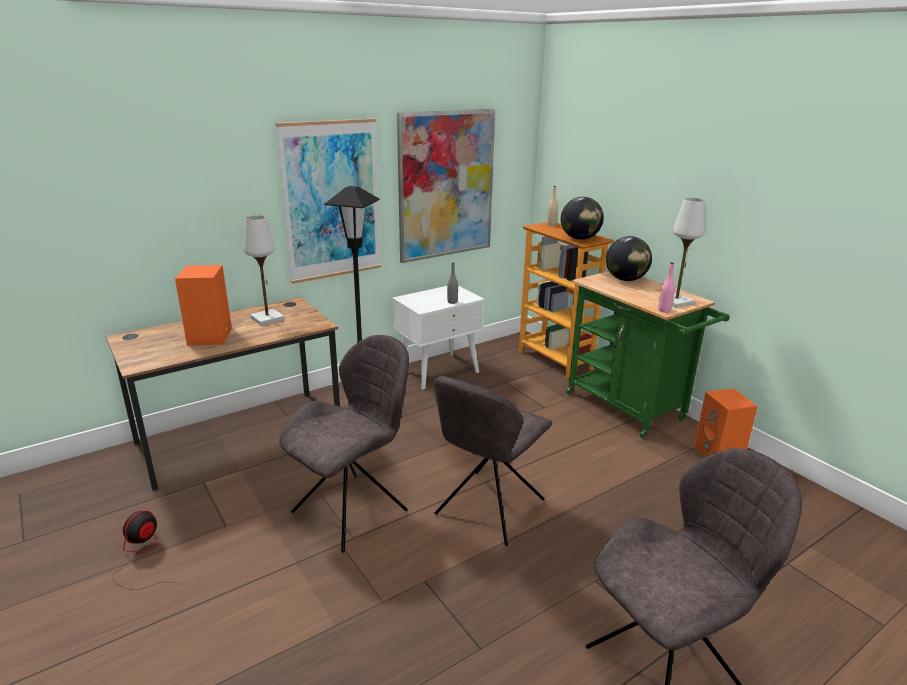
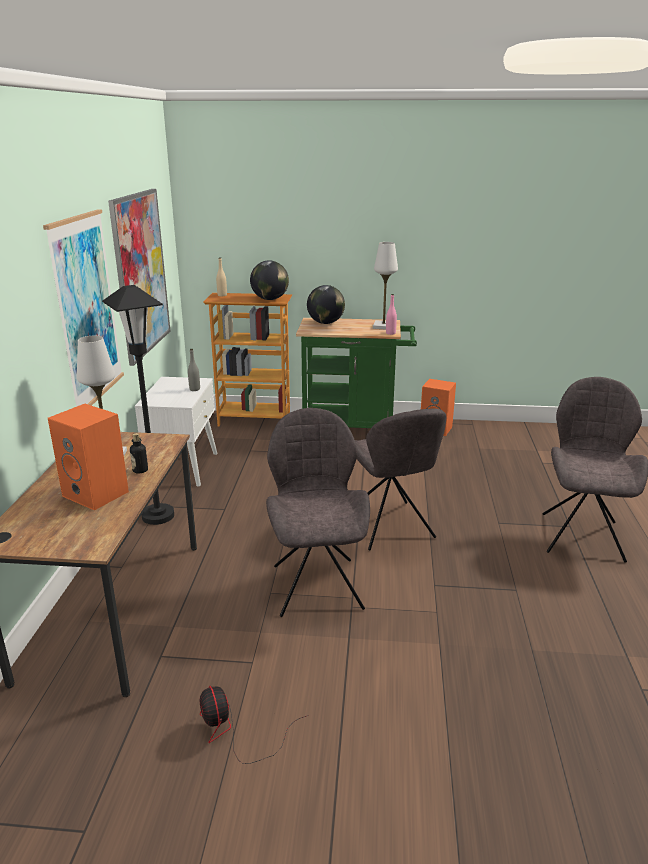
camera: 50 degrees left, 0 degrees up
none -> bottle [130,433,148,474]

